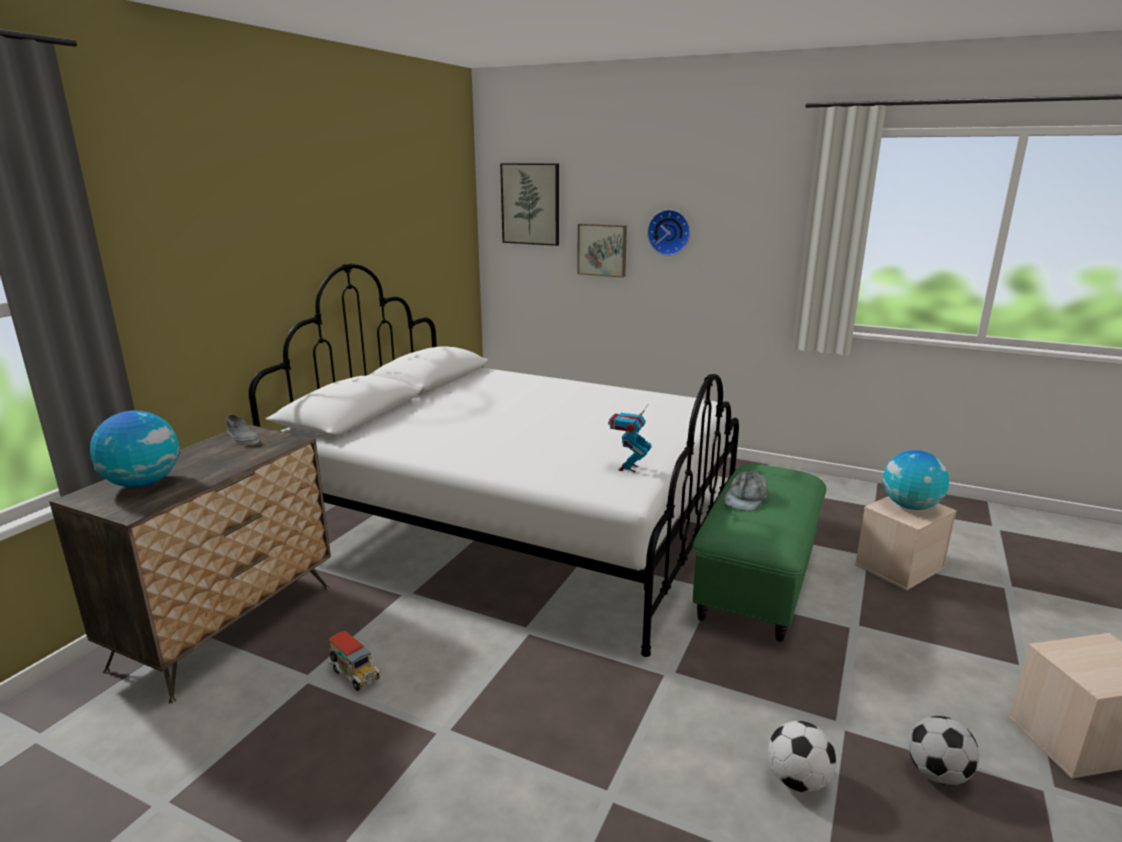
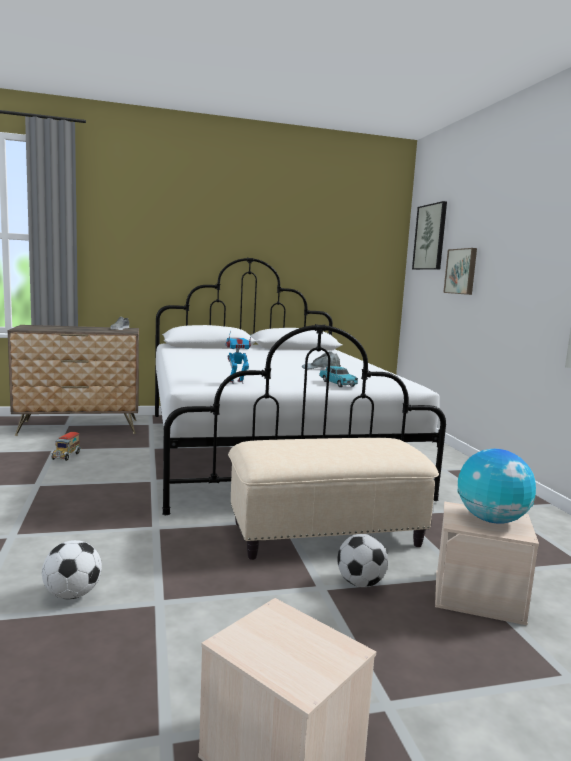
camera: 50 degrees right, 10 degrees down
globe [90,410,180,488] -> none
wall clock [647,209,690,256] -> none
green ottoman [692,464,826,642] -> beige ottoman [228,438,439,560]
grey cap [723,470,769,512] -> grey cap moved to [302,351,341,369]
football [908,716,979,786] -> football moved to [337,534,388,587]
none -> turquoise toy car [319,366,358,387]

